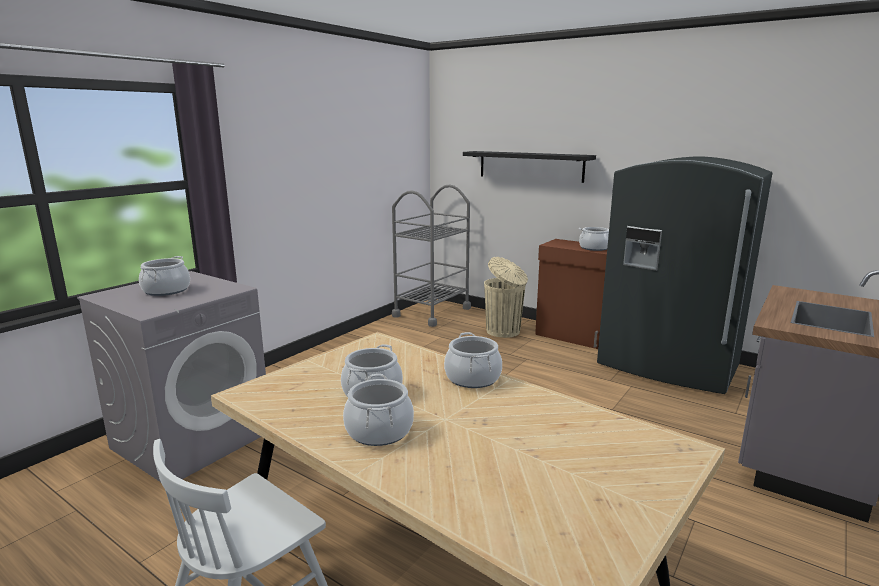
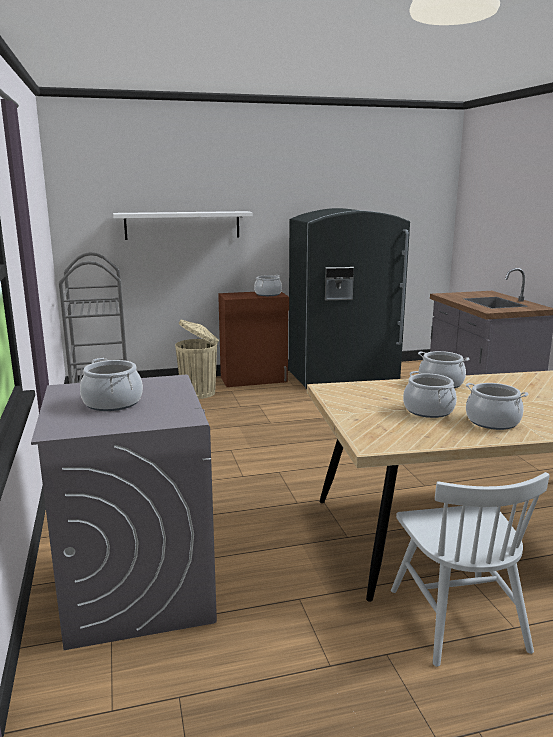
camera: 50 degrees left, 0 degrees up
black shelf [463,151,596,183] -> white shelf [113,211,253,240]

